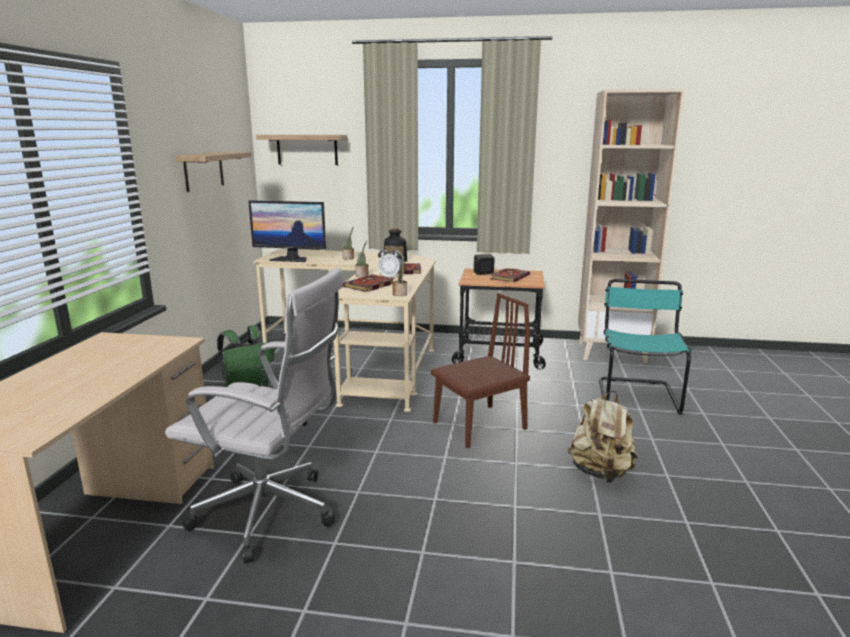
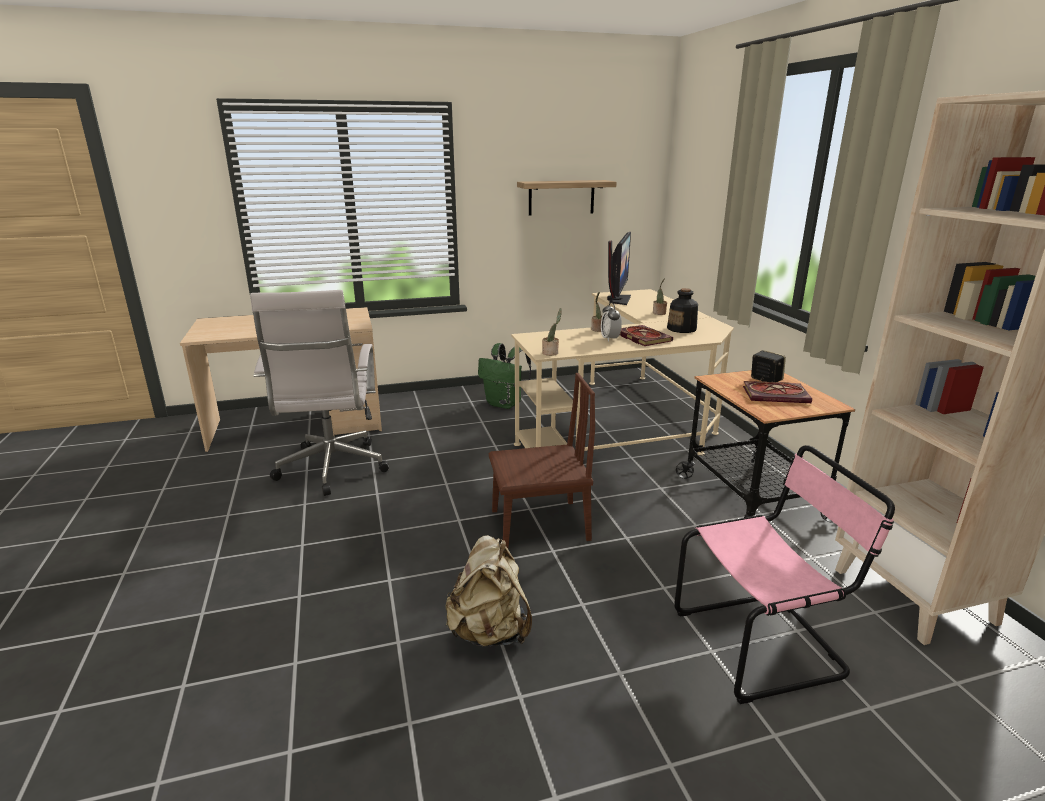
camera: 65 degrees right, 5 degrees up
monitor [248,200,326,262] -> monitor turned 150 degrees counterclockwise [607,232,631,305]
shelf [256,135,347,165] -> none
book [343,274,395,292] -> none
brown chair [431,293,530,448] -> brown chair turned 45 degrees counterclockwise [489,373,595,550]
turquoise chair [599,279,691,415] -> pink chair [674,445,895,704]

